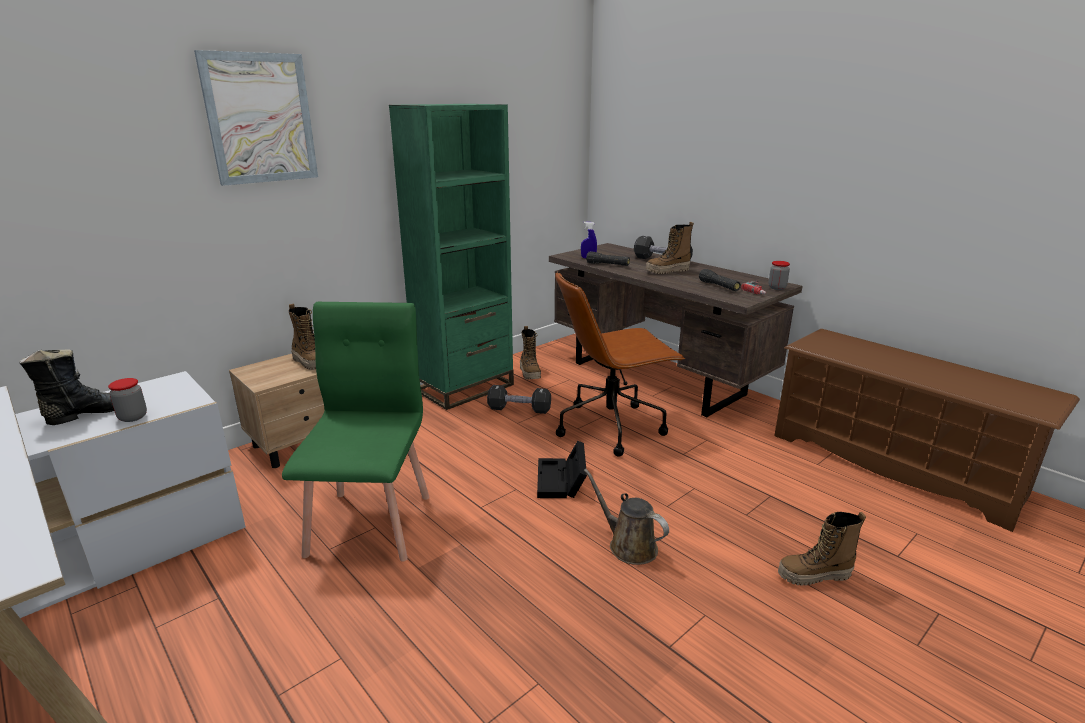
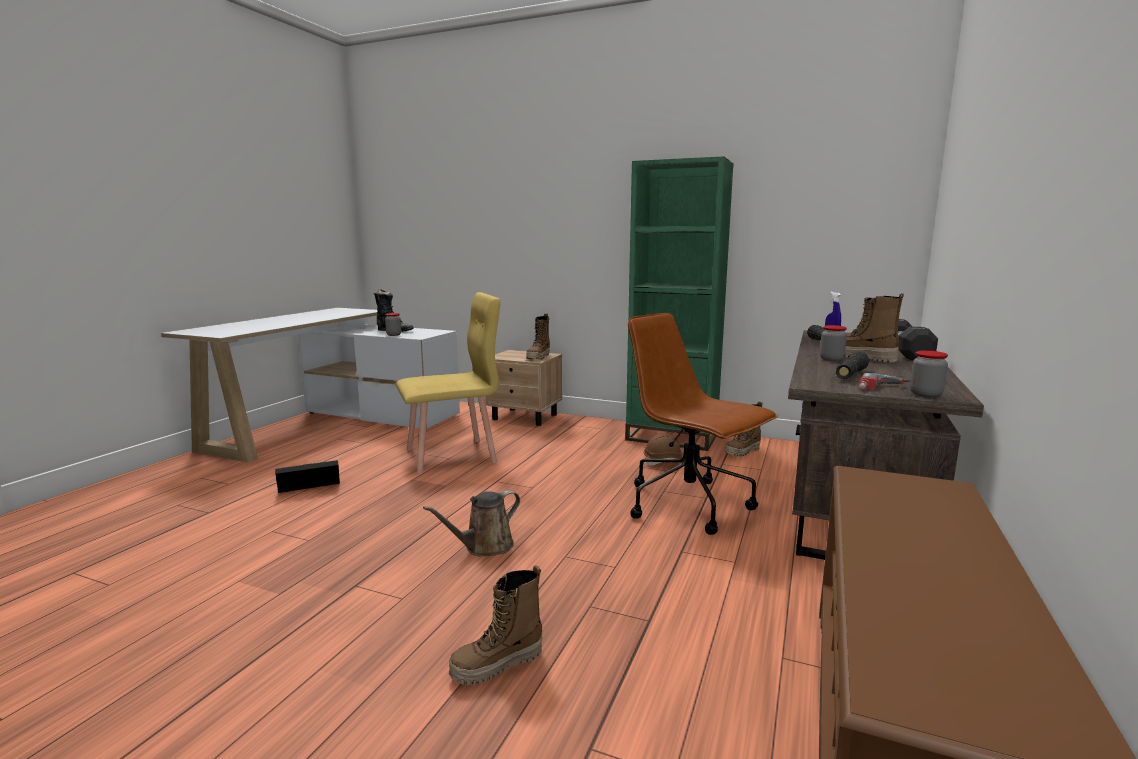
camera: 65 degrees right, 10 degrees down
picture [194,50,318,186] -> none
green chair [282,302,429,562] -> yellow chair [396,292,501,474]
black dumbbell [487,385,551,414] -> brown hard hat [644,433,683,466]
black storage box [537,441,587,498] -> black storage box moved to [275,460,340,493]
brown watering can [584,469,669,565] -> brown watering can turned 150 degrees counterclockwise [423,490,520,557]
boot [778,512,866,586] -> boot turned 90 degrees counterclockwise [449,565,542,685]
none -> jar [820,325,847,361]

